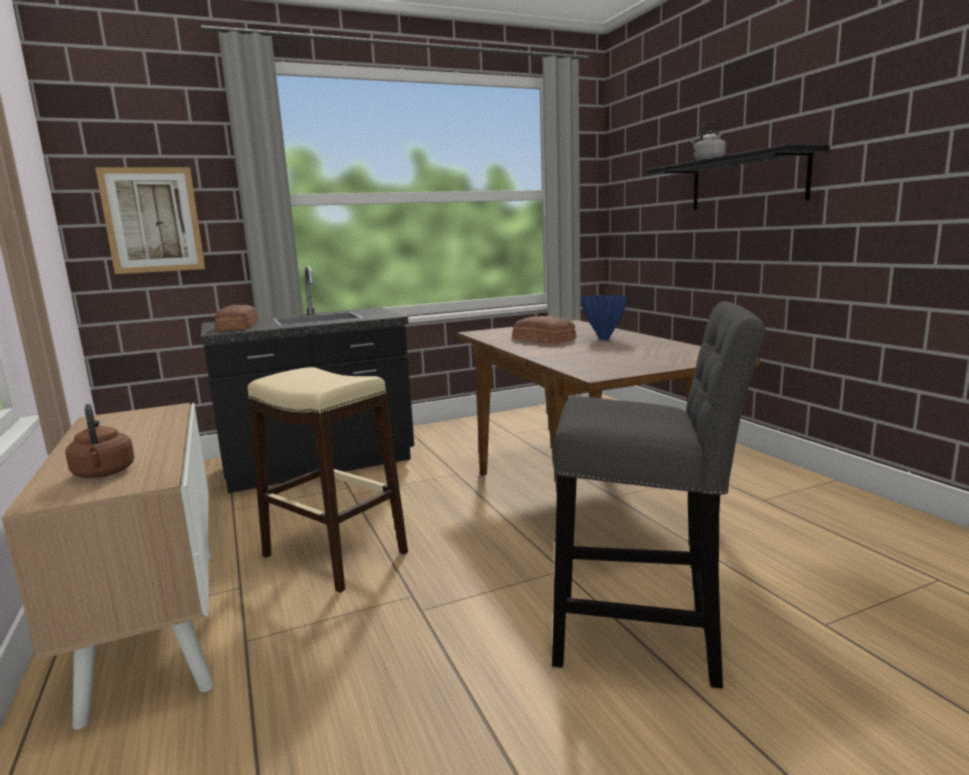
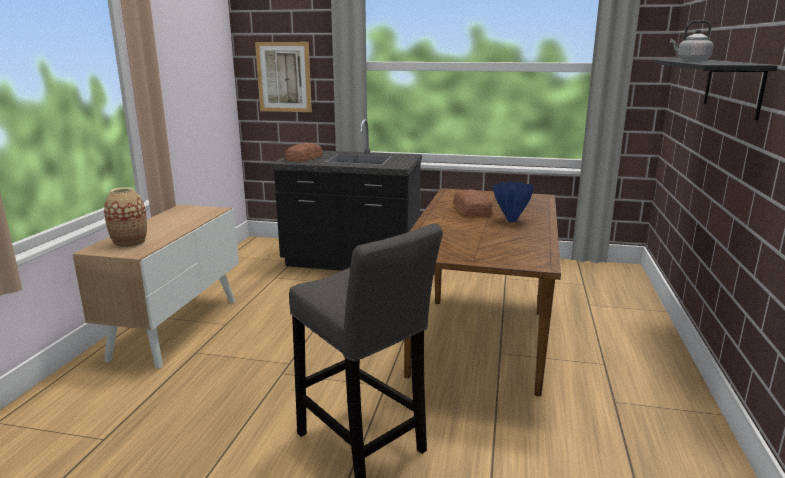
camera: 35 degrees right, 5 degrees up
brown kettle [65,404,135,478] -> vase [104,187,147,248]
beige stool [247,367,408,593] -> none

